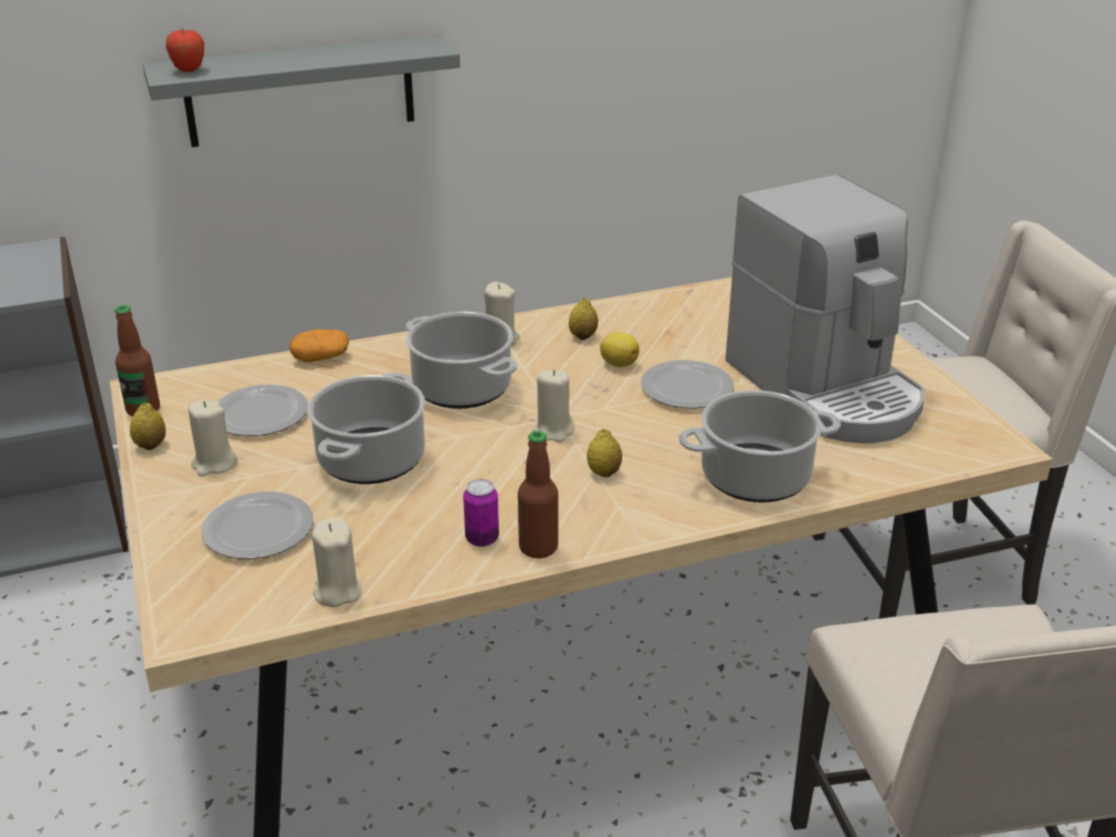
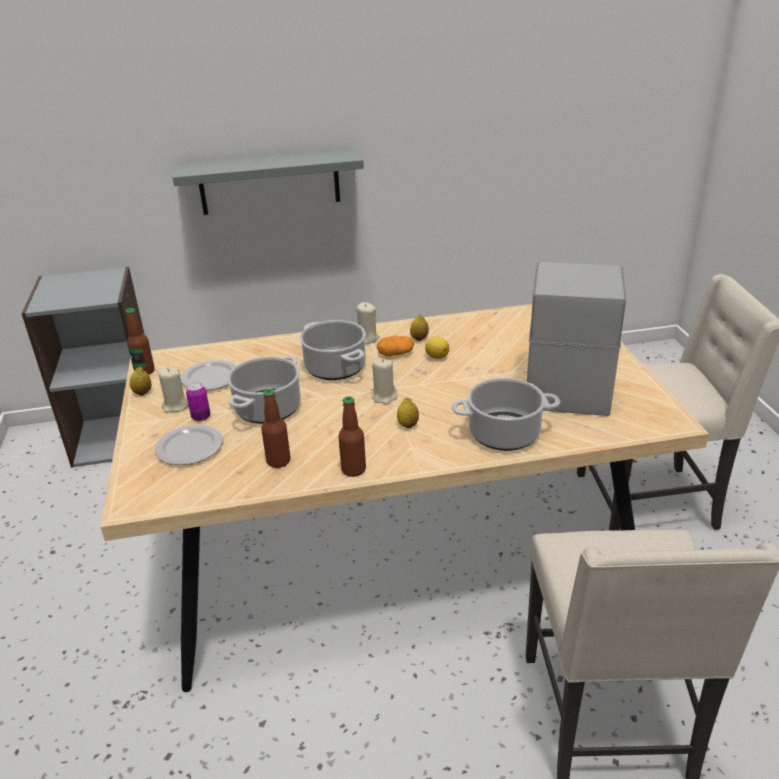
camera: 10 degrees right, 0 degrees up
apple [166,29,204,72] -> none
potato [289,329,349,362] -> potato moved to [377,335,414,356]
beige candle [312,518,361,607] -> none
can [463,479,499,547] -> can moved to [186,382,210,421]
plate [641,360,734,409] -> none
coffee machine [725,175,925,444] -> coffee machine turned 150 degrees counterclockwise [527,262,626,416]
none -> bottle [261,389,290,468]

